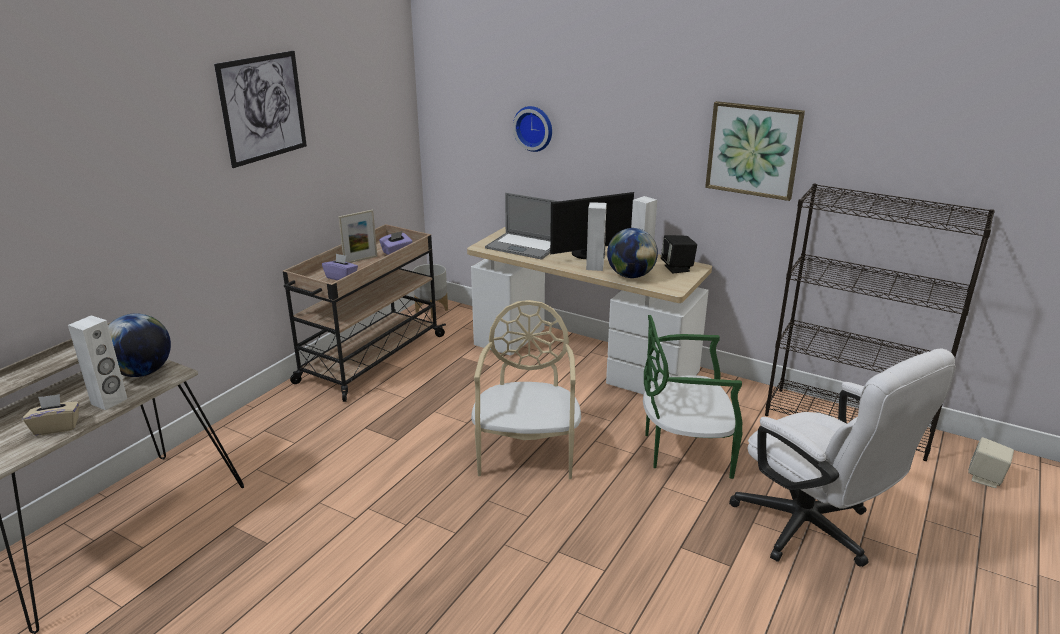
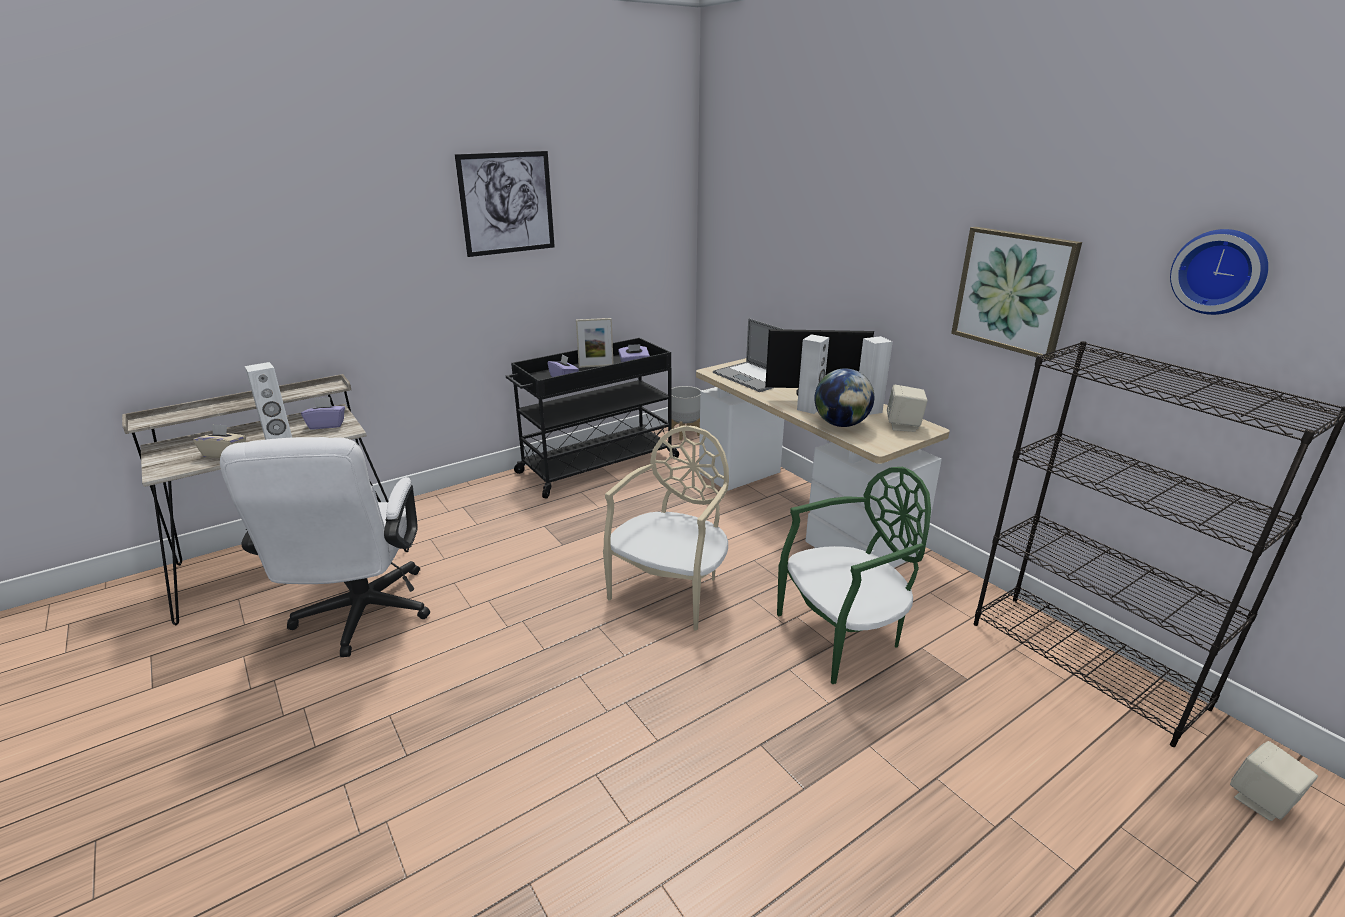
camera: 25 degrees right, 0 degrees up
globe [108,313,171,377] -> purple tissue box [301,397,345,429]
beige cart [283,224,446,402] -> black cart [506,338,679,499]
wall clock [513,106,552,152] -> wall clock moved to [1170,229,1268,315]
green chair [643,315,743,479] -> green chair turned 135 degrees clockwise [777,467,931,684]
black speaker [661,235,697,273] -> beige speaker [887,385,928,432]
white office chair [729,348,956,567] -> white office chair moved to [220,437,430,657]

